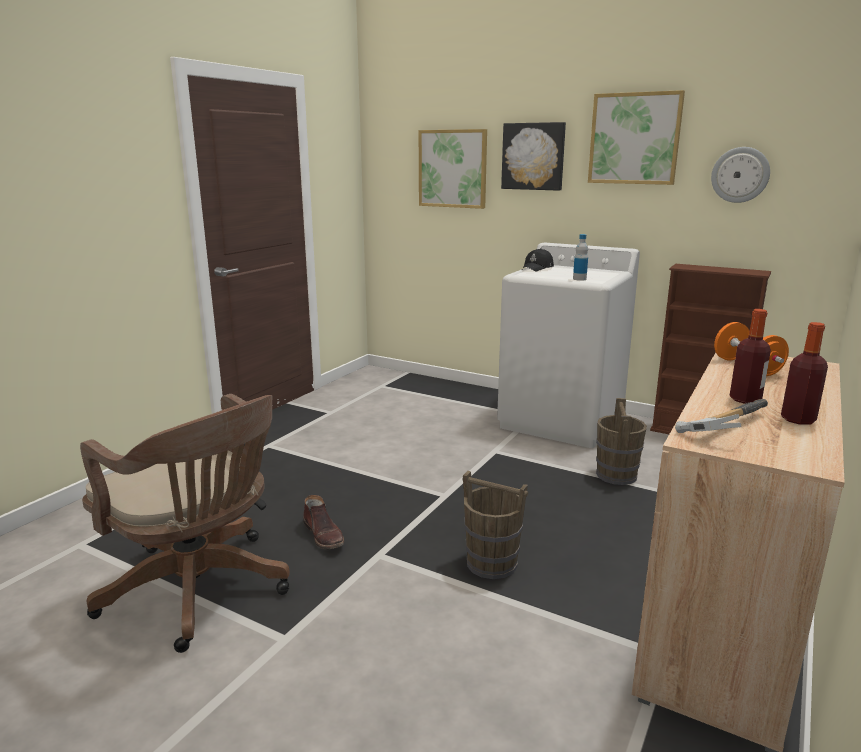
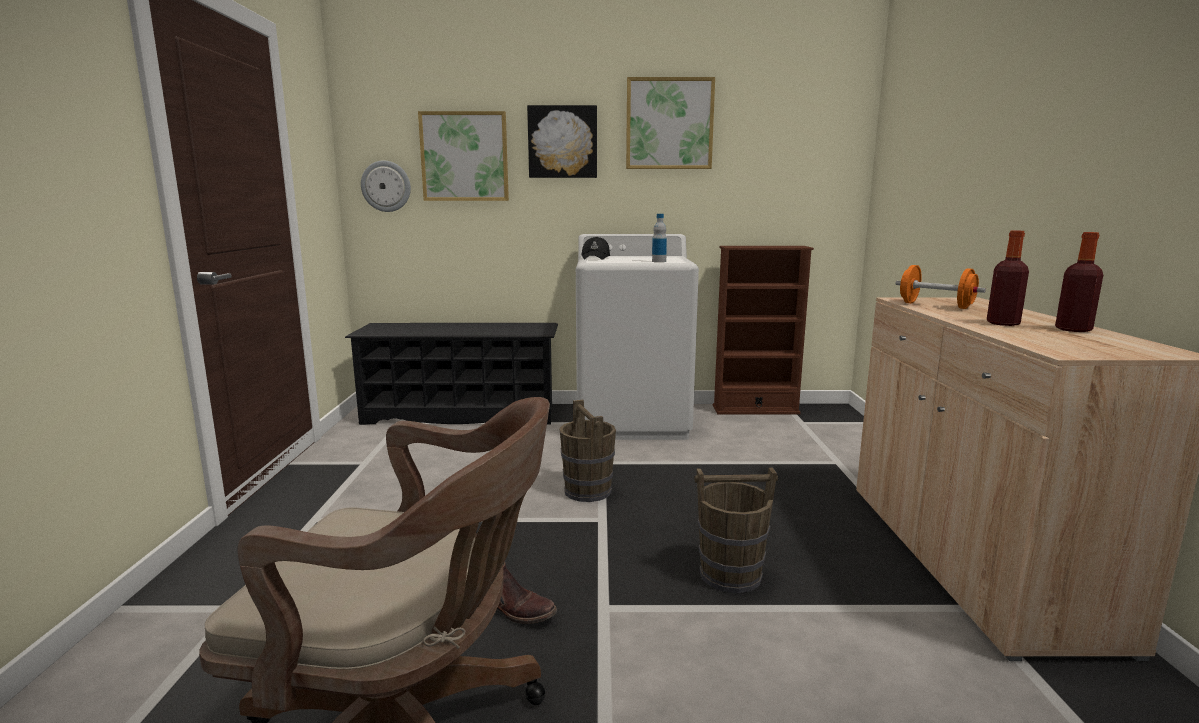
camera: 30 degrees left, 5 degrees down
brown bucket [596,398,647,485] -> brown bucket moved to [559,400,616,502]
hammer [675,399,768,433] -> none
wall clock [711,147,770,203] -> wall clock moved to [361,160,411,212]
none -> black shoe rack [345,323,558,425]

